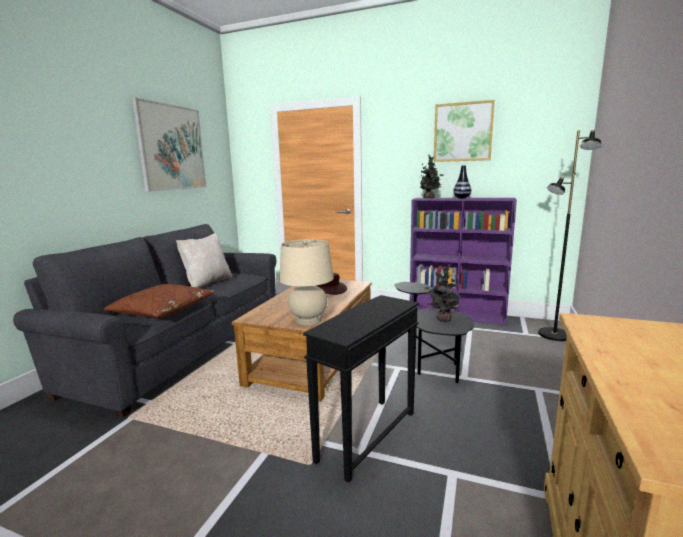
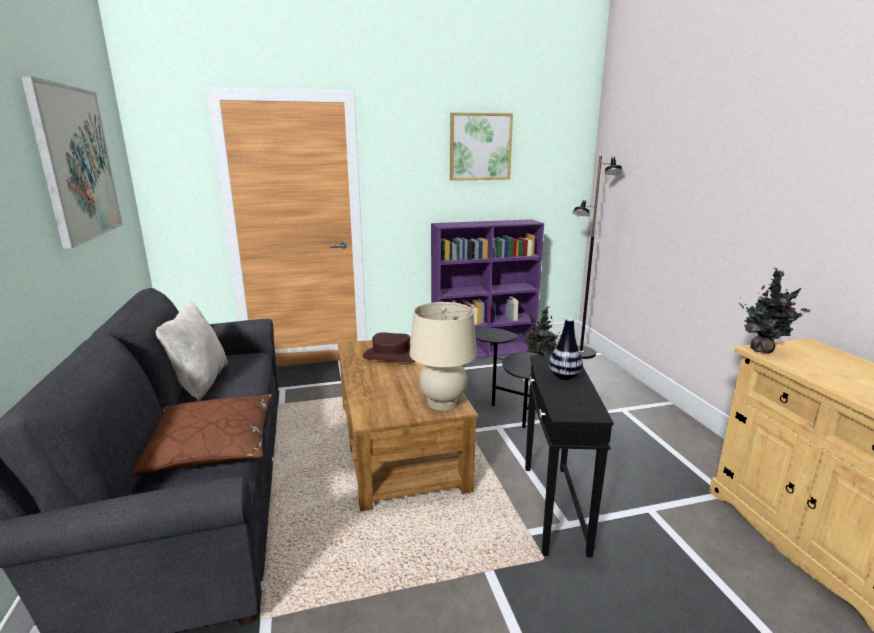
camera: 35 degrees left, 5 degrees up
potted plant [418,155,444,199] -> potted plant moved to [738,268,810,353]
vase [453,165,471,199] -> vase moved to [549,318,583,380]

